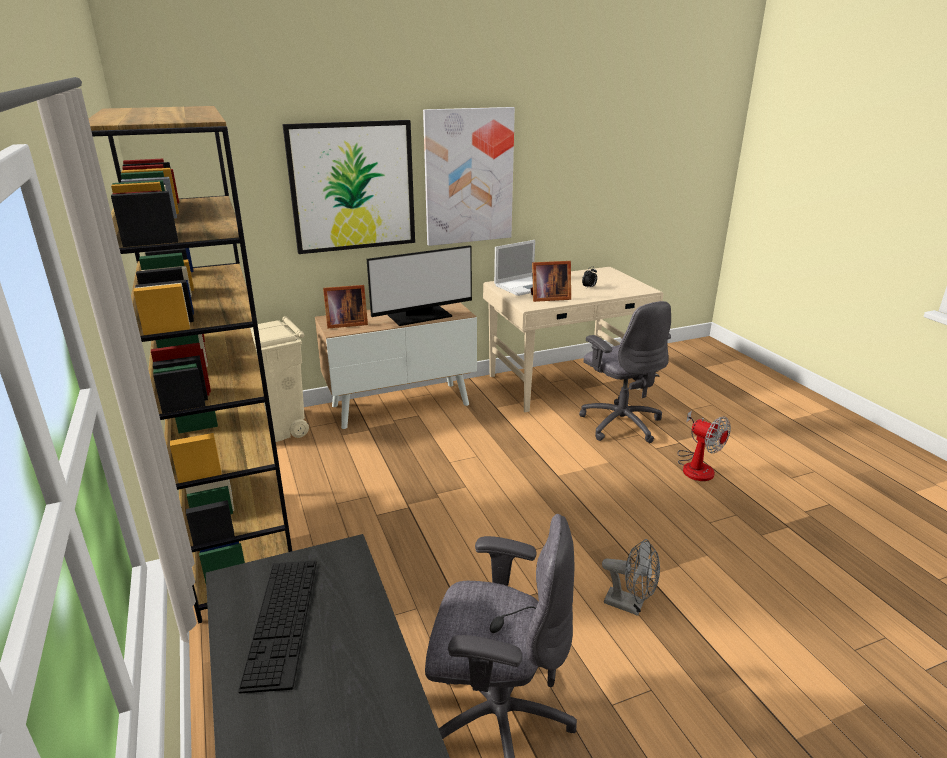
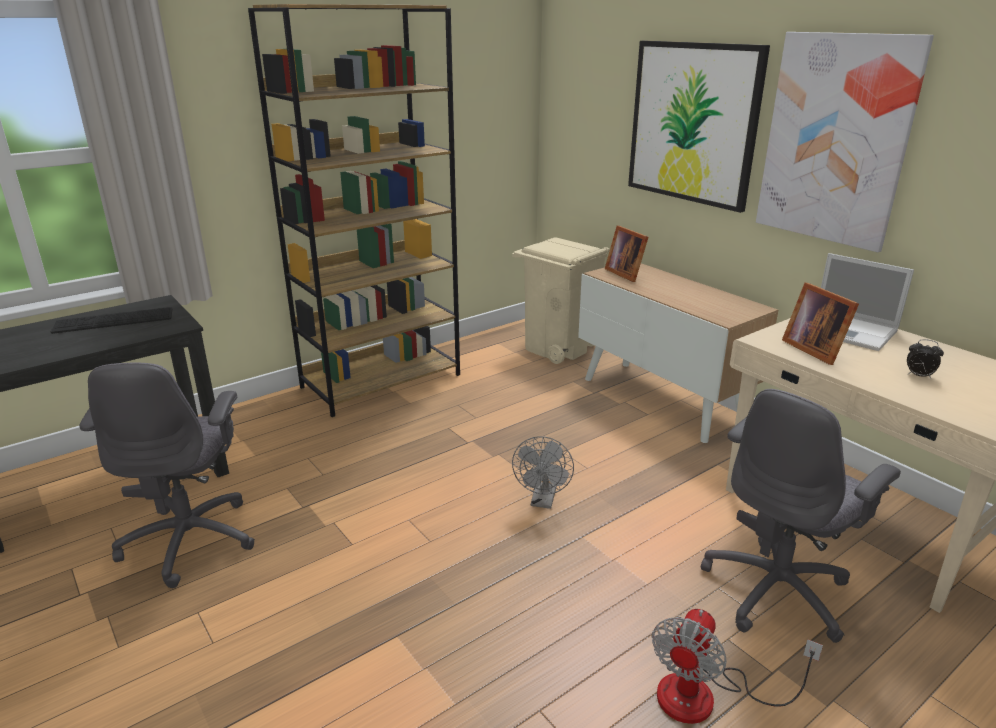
camera: 75 degrees right, 0 degrees up
monitor [367,245,472,326] -> none
grey fan [602,539,660,616] -> grey fan moved to [512,436,574,509]

